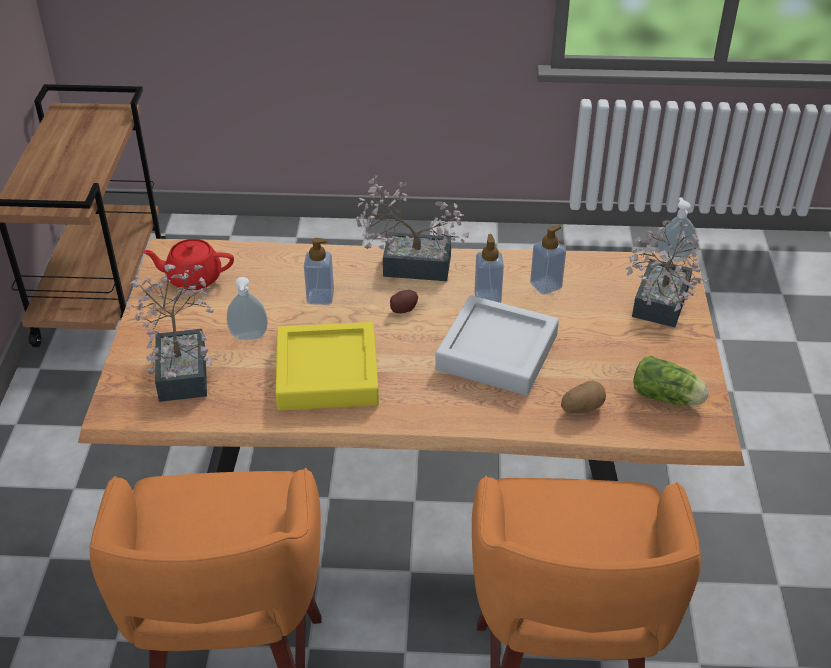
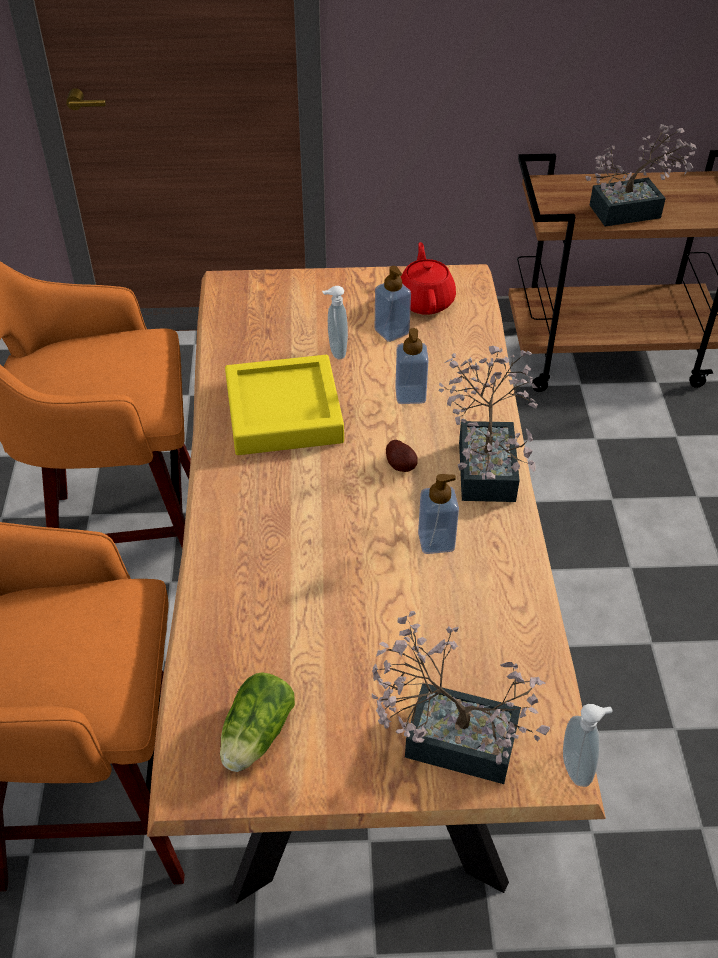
camera: 85 degrees right, 5 degrees up
potted plant [126,264,214,402] -> potted plant moved to [585,124,697,227]
grey tray [435,295,559,396] -> none
soap dispenser [530,225,566,295] -> soap dispenser moved to [375,266,411,342]
potato [561,380,606,413] -> none

